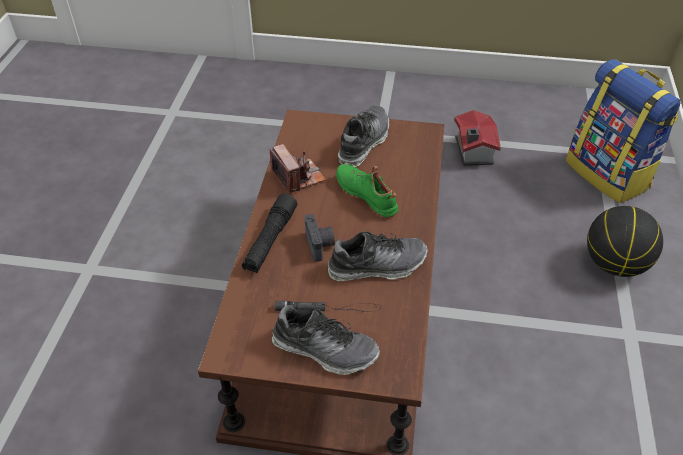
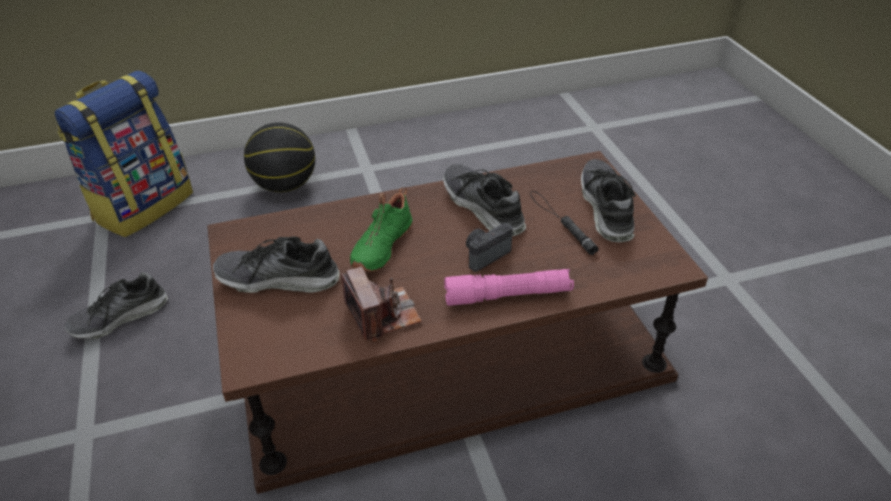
camera: 115 degrees left, 5 degrees down
black flashlight [242,193,297,273] -> pink flashlight [444,269,574,306]
camera [270,144,326,194] -> camera turned 120 degrees clockwise [341,267,422,341]
toy house [454,110,501,166] -> shoe [65,272,168,339]

